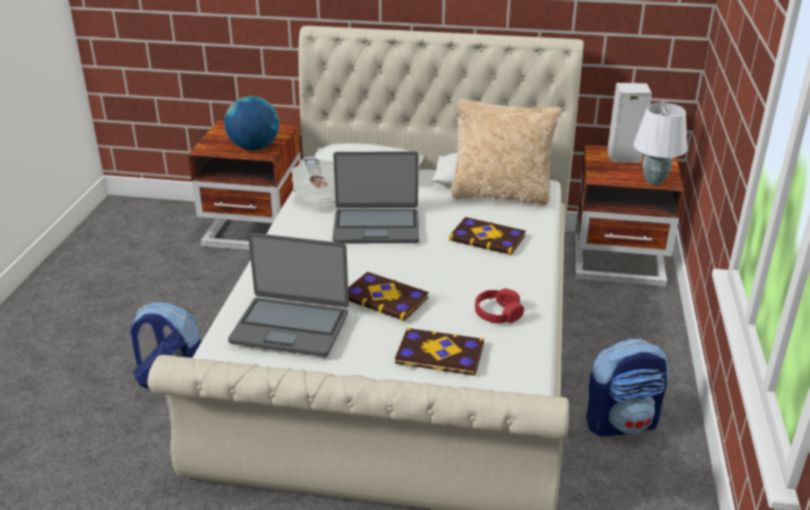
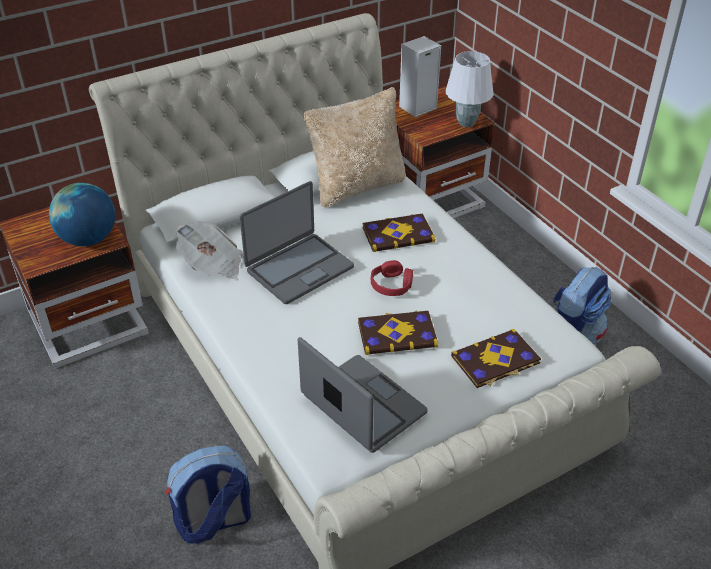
camera: 40 degrees left, 10 degrees up
laptop [228,233,349,357] -> laptop turned 105 degrees counterclockwise [298,337,427,453]
red headphones [475,288,524,324] -> red headphones moved to [371,260,413,296]

